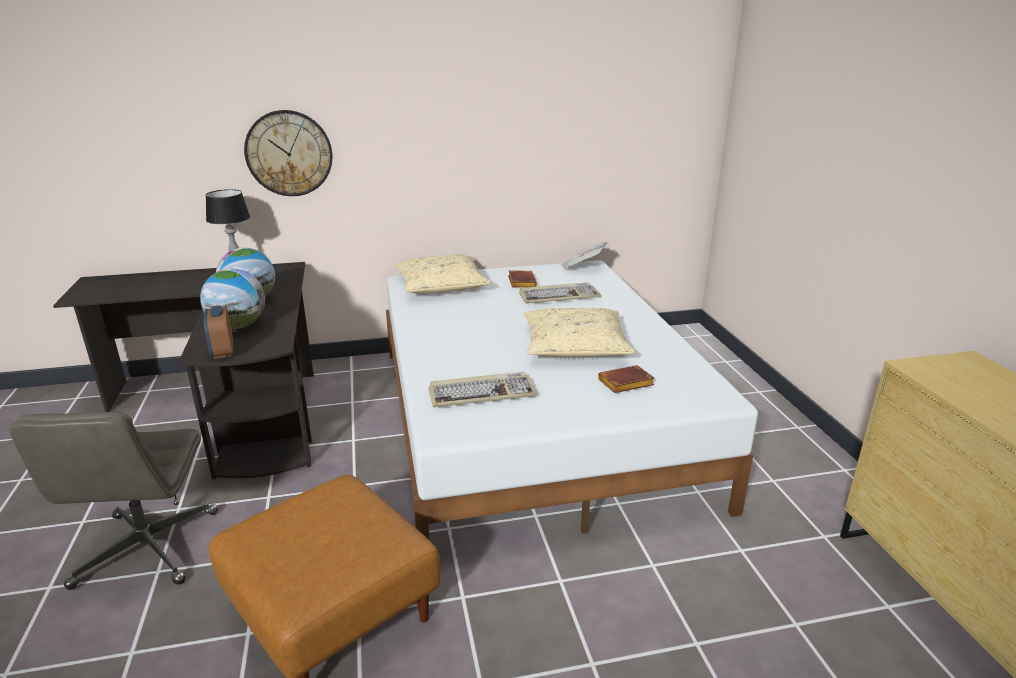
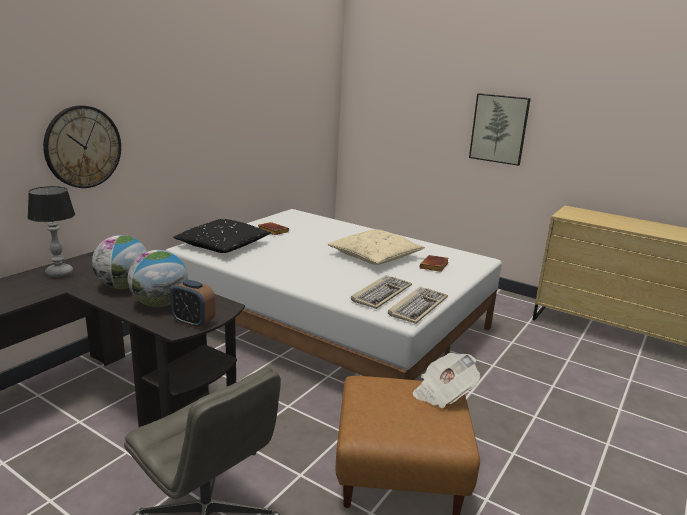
camera: 45 degrees left, 5 degrees down
beige pillow [395,254,492,294] -> black pillow [173,219,271,253]
keyboard [519,282,601,304] -> keyboard moved to [388,286,448,324]
newspaper [561,242,608,269] -> newspaper moved to [413,353,480,408]
none -> picture [469,93,531,166]

